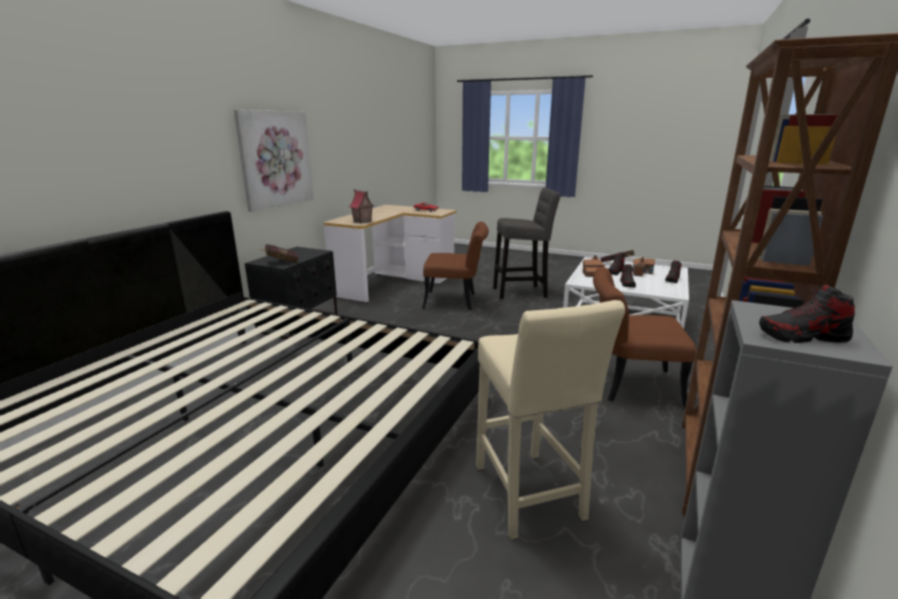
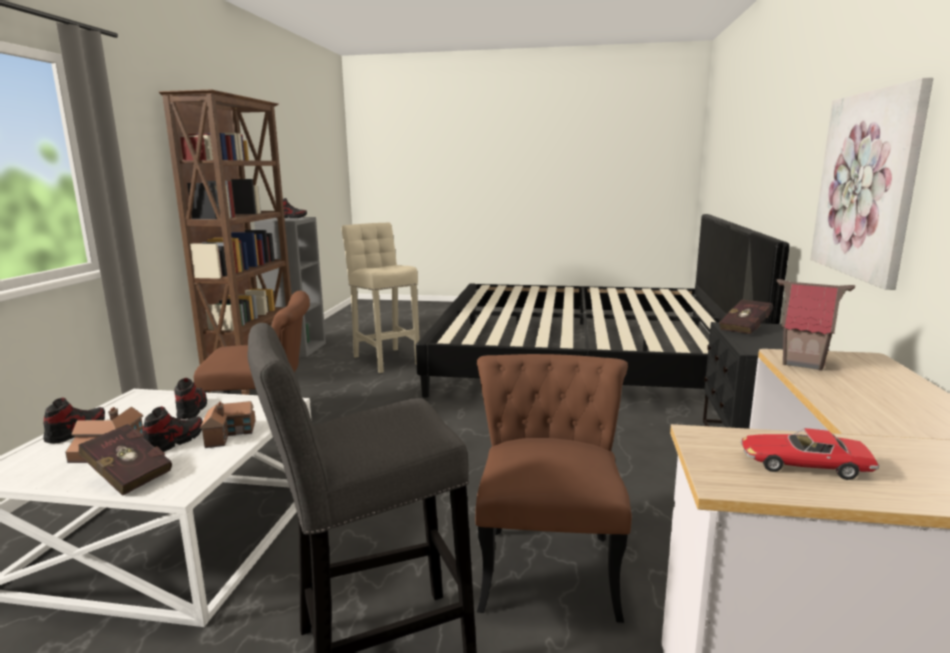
camera: 165 degrees right, 5 degrees down
brown chair [422,222,489,310] -> brown chair turned 105 degrees clockwise [475,354,632,623]

